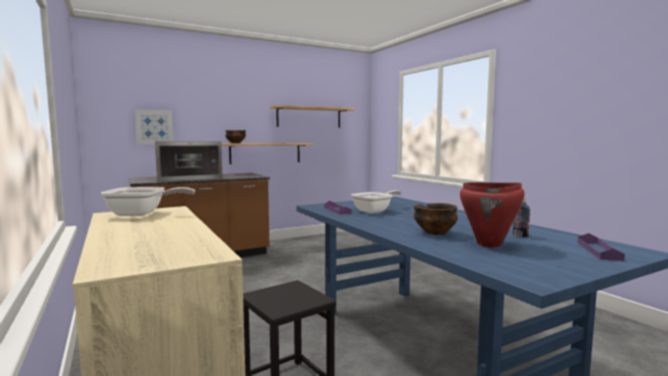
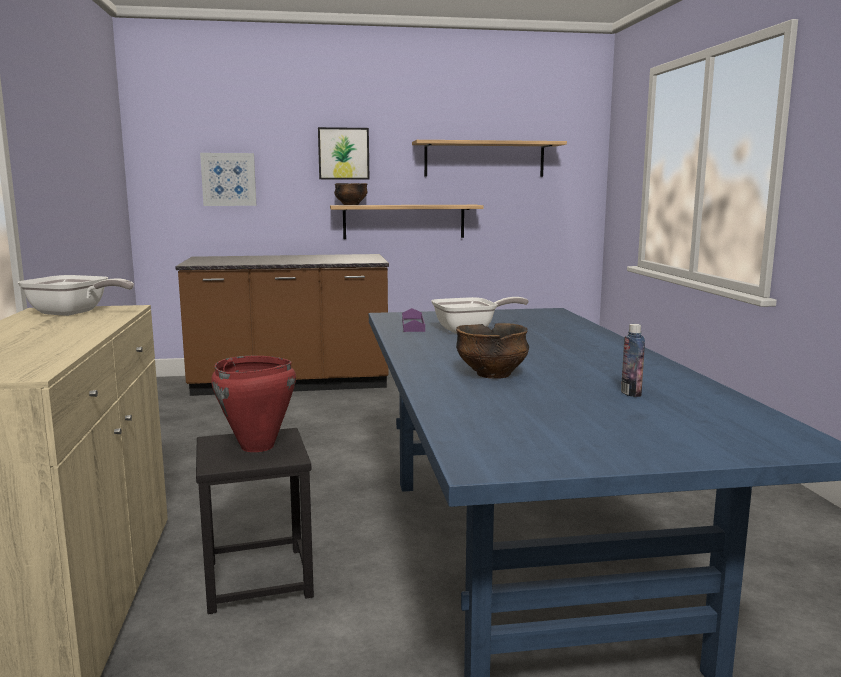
camera: 20 degrees right, 5 degrees up
microwave [155,141,223,182] -> none
red cooking pot [460,182,525,248] -> red cooking pot moved to [211,356,296,452]
purple tray [577,233,625,261] -> none
none -> picture [318,127,369,179]

